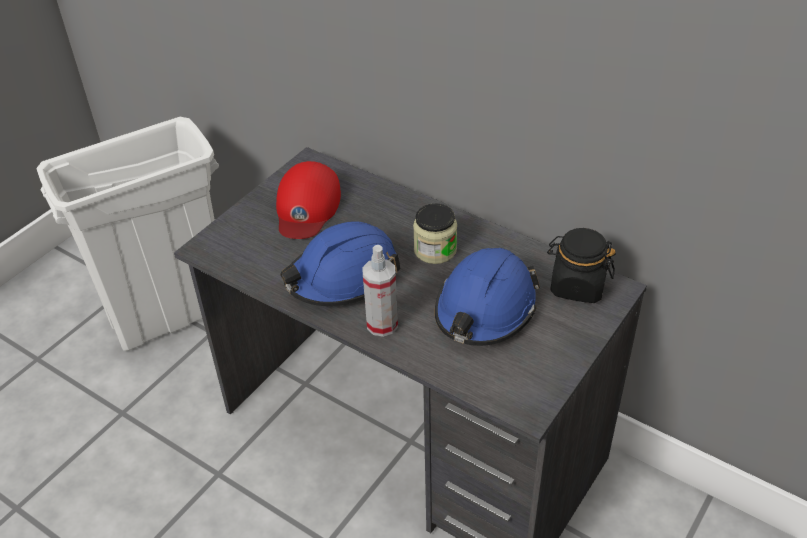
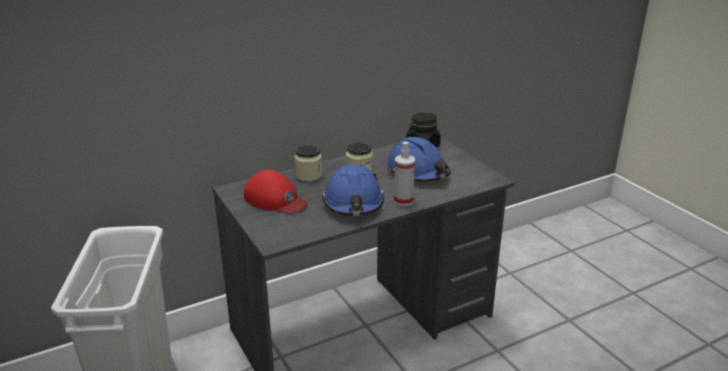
camera: 65 degrees left, 15 degrees down
none -> jar [294,145,322,181]

